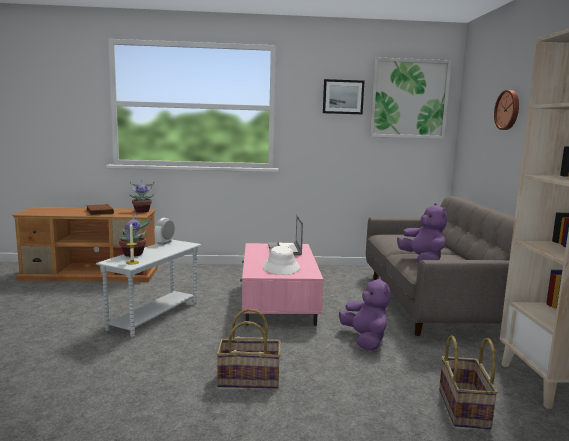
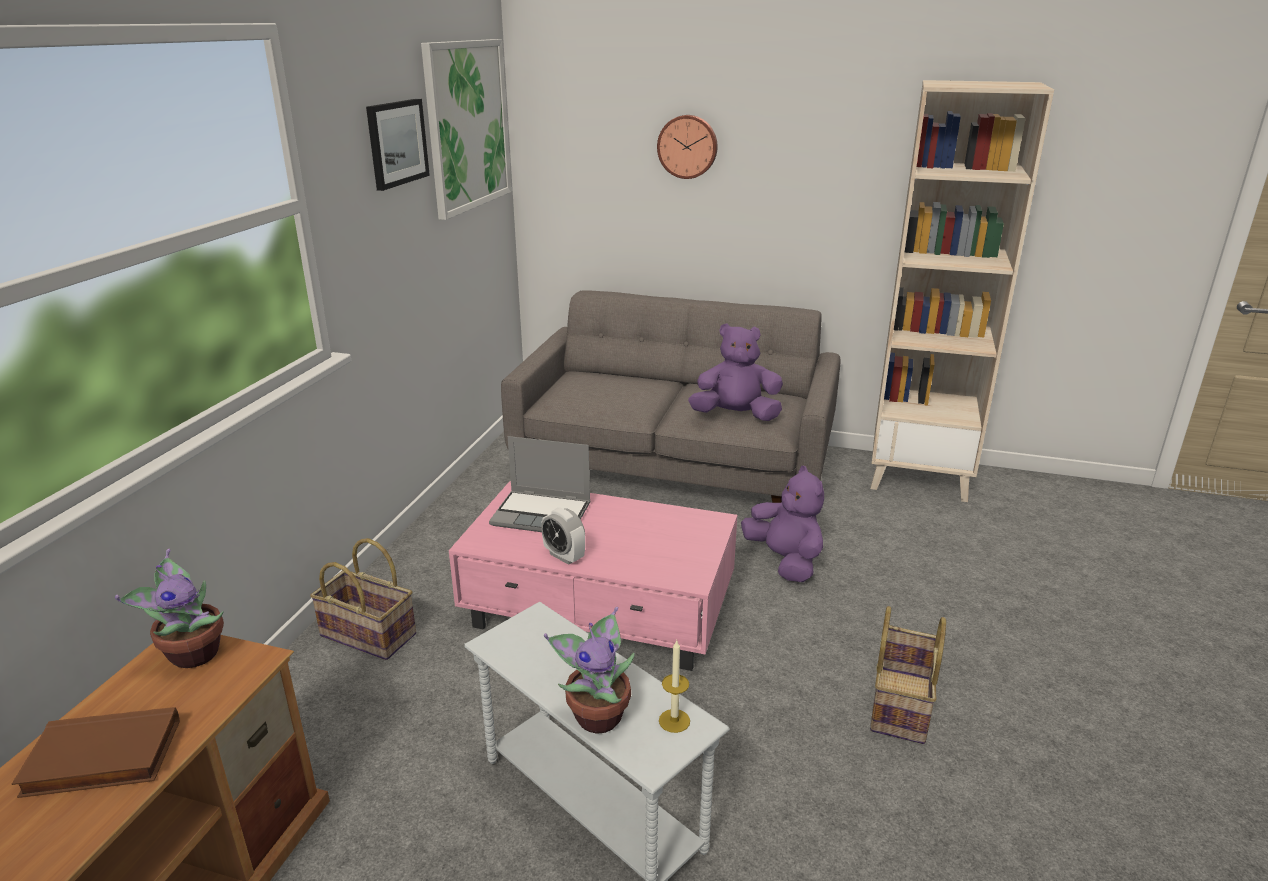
camera: 70 degrees left, 15 degrees up
alarm clock [154,218,175,245] -> alarm clock moved to [541,508,585,565]
white hat [263,246,300,275] -> none
purple plush toy [339,277,390,351] -> purple plush toy turned 60 degrees clockwise [741,466,824,582]
basket [439,335,498,429] -> basket moved to [310,538,416,660]

